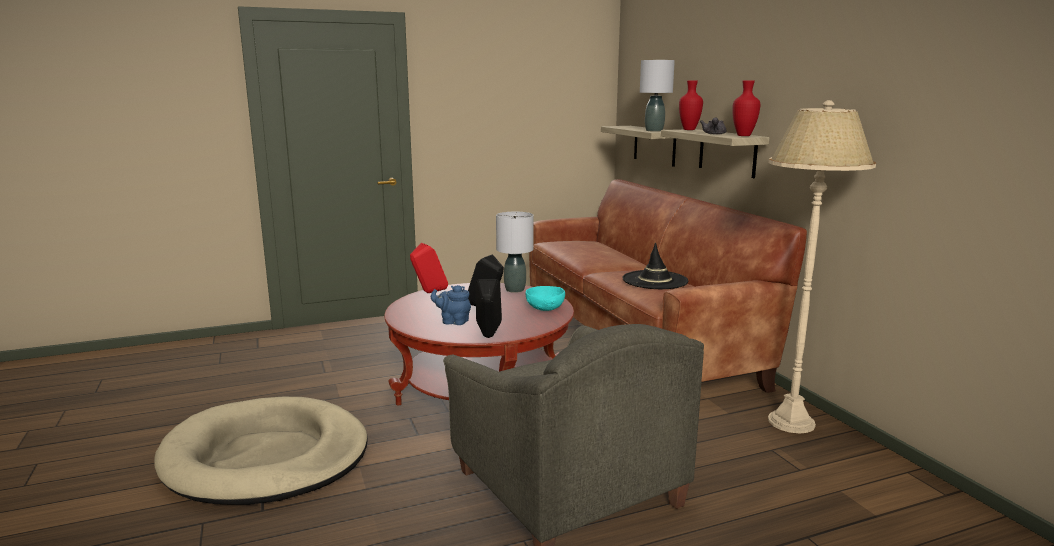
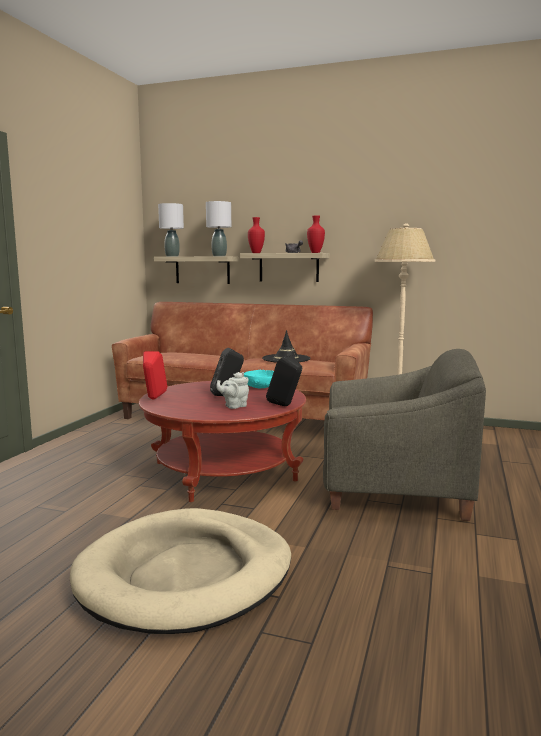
camera: 50 degrees left, 5 degrees down
blue teapot [431,285,471,325] -> grey teapot [216,372,249,409]
grey table lamp [496,212,534,293] -> grey table lamp moved to [158,203,184,257]

